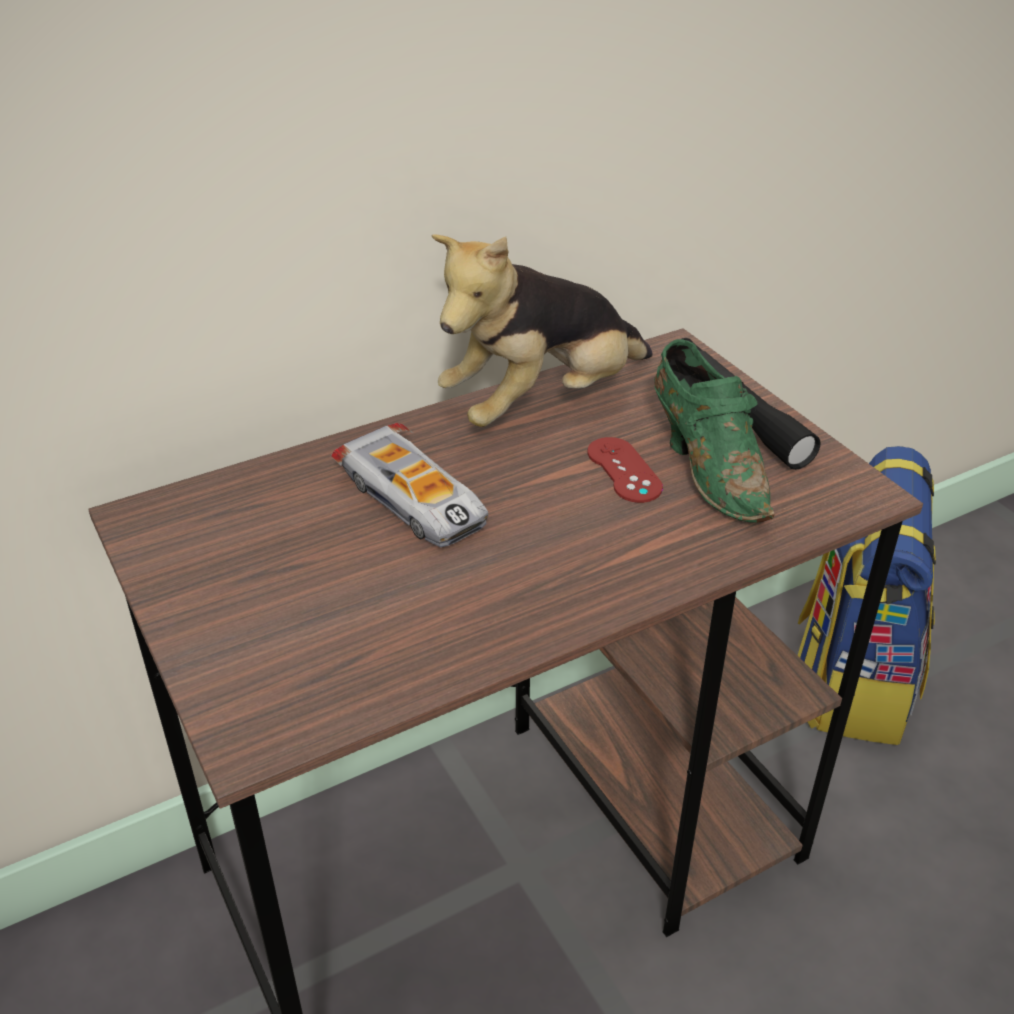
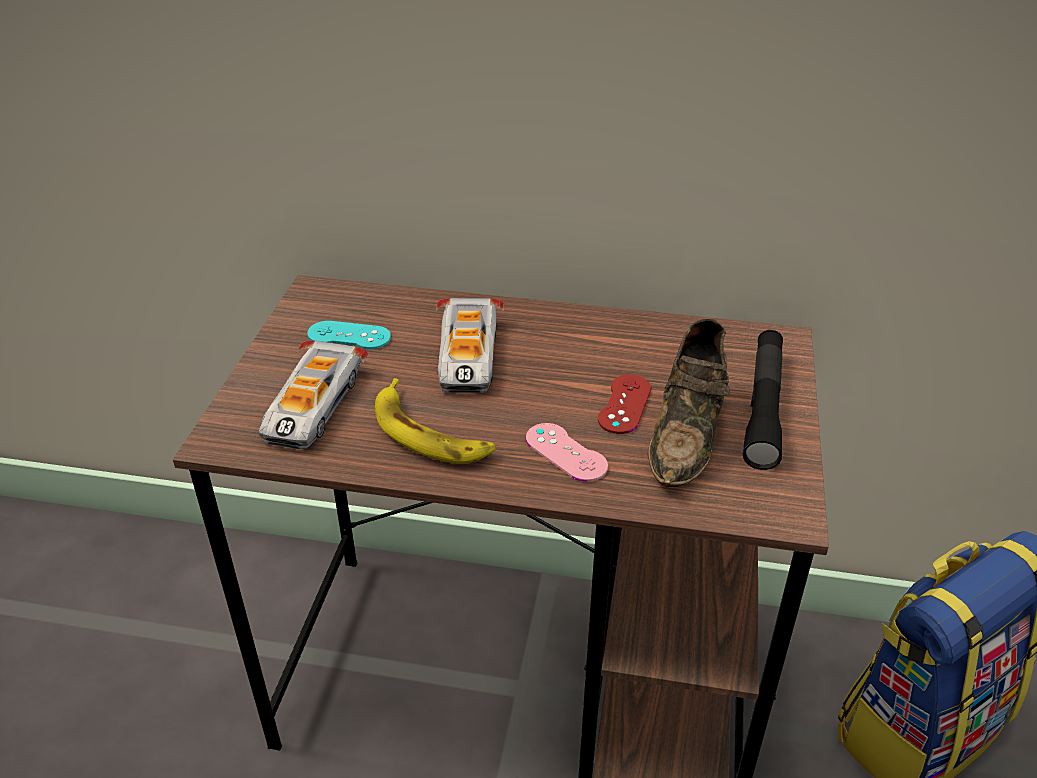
camera: 40 degrees right, 0 degrees up
plush toy [432,234,652,427] -> none
green shoe [654,339,775,523] -> brown shoe [647,319,730,487]
none -> toy car [259,341,368,449]
none -> turquoise game controller [307,321,391,349]
none -> banana [375,378,496,464]
none -> pink game controller [526,423,608,482]

